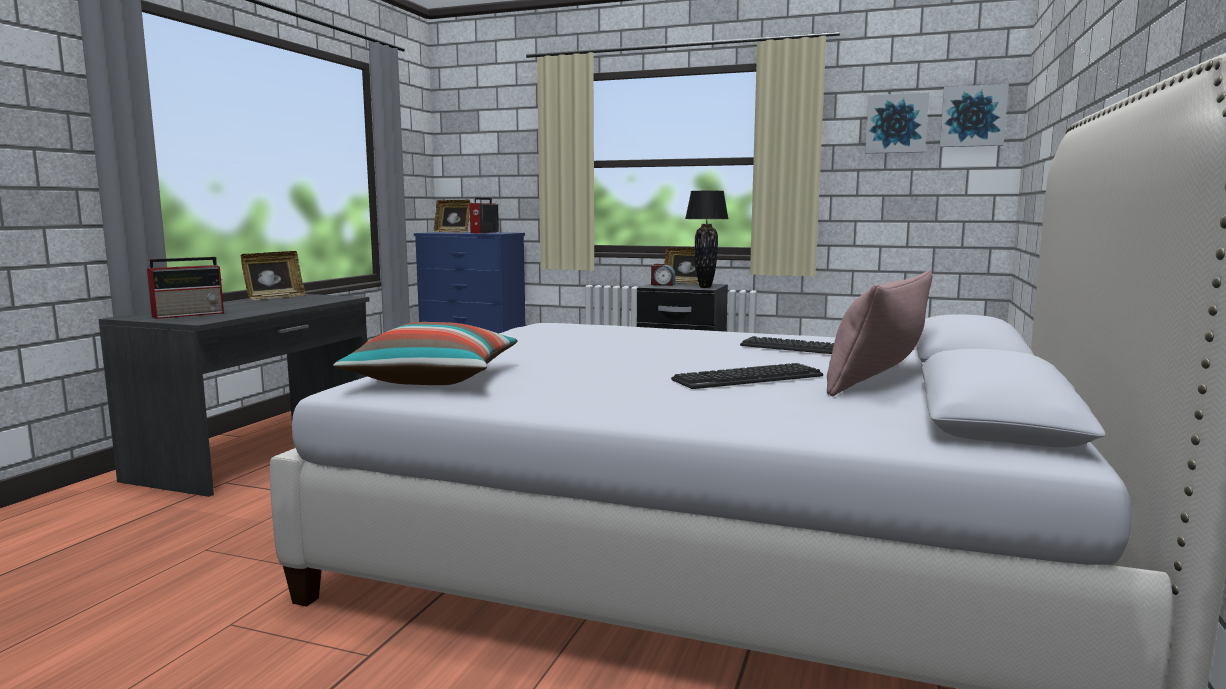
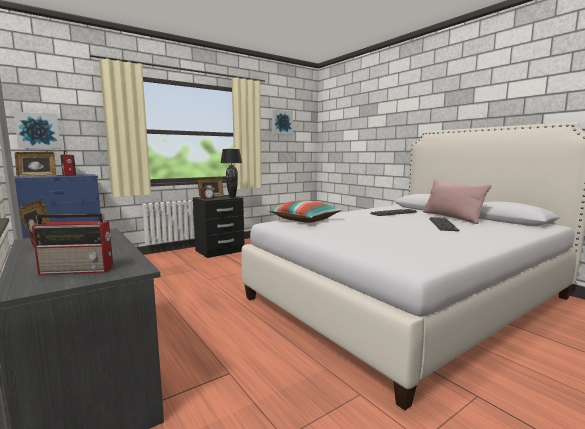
camera: 55 degrees left, 0 degrees up
radio [147,257,224,319] -> radio turned 90 degrees clockwise [32,213,113,275]
pillow [334,322,517,385] -> pillow moved to [269,200,342,223]
picture [940,84,1009,147] -> picture moved to [14,112,61,149]

